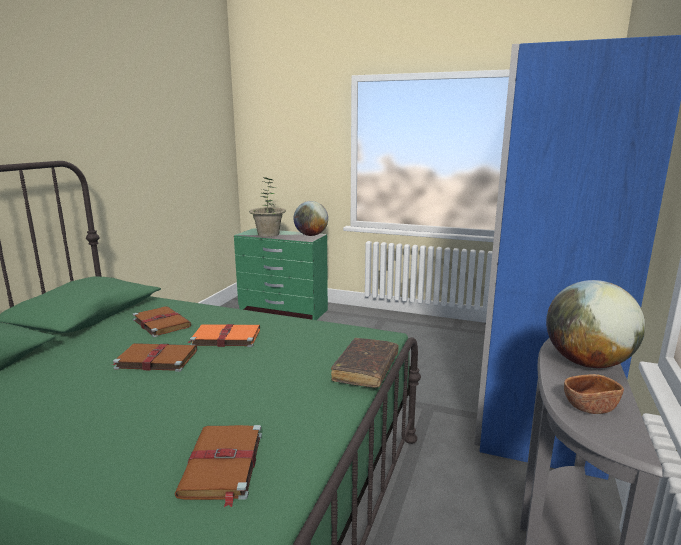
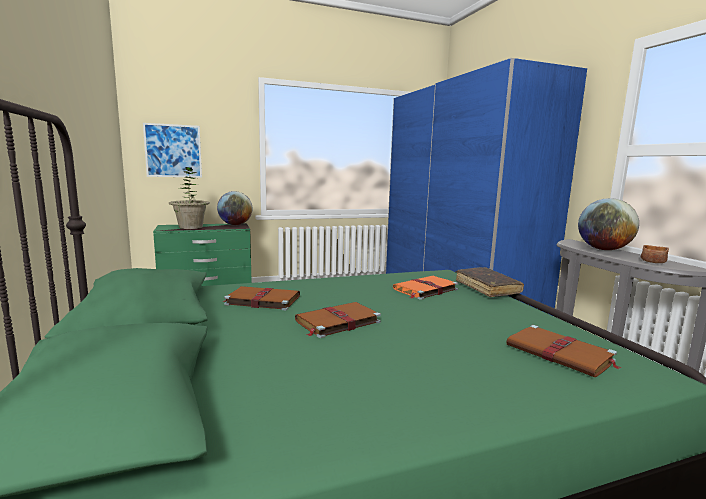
camera: 40 degrees left, 5 degrees down
orange book [188,324,260,347] -> orange book moved to [393,276,459,300]
none -> picture [143,123,202,178]

